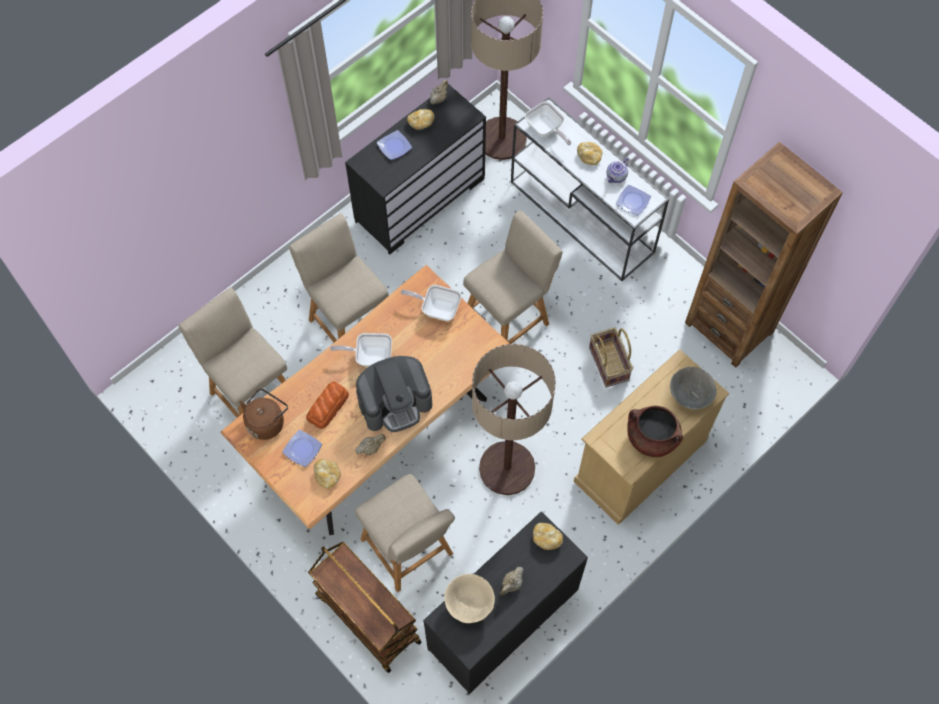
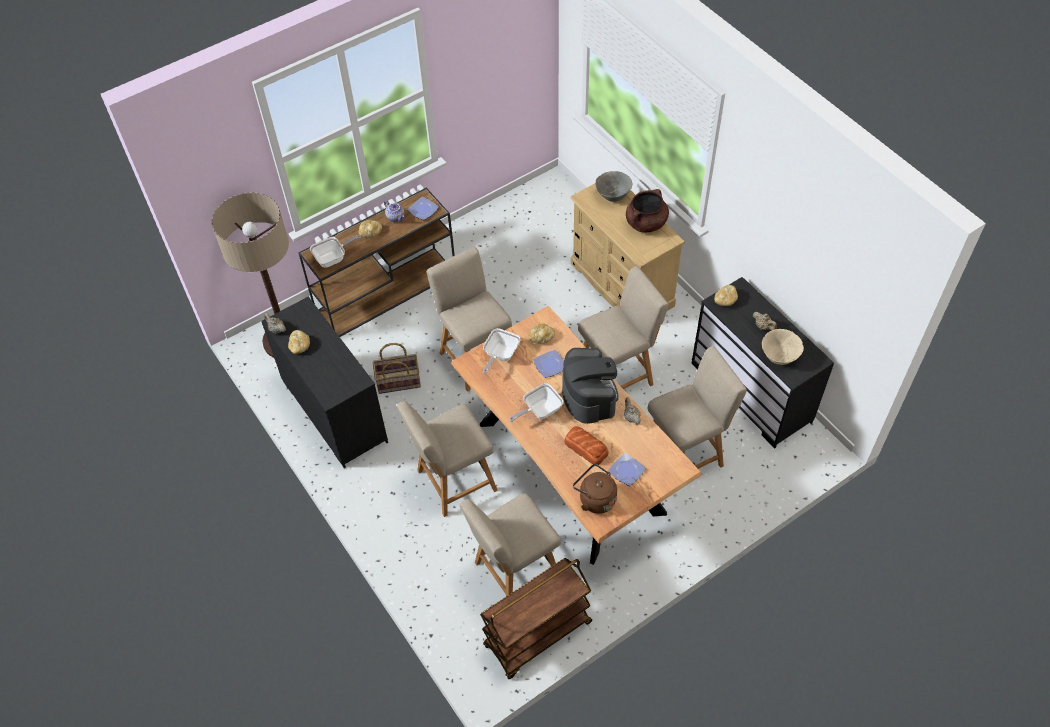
camera: 80 degrees left, 10 degrees down
brown cart [308,542,422,673] -> brown cart moved to [480,558,592,679]
bread [314,459,341,489] -> bread moved to [529,323,555,344]
frying pan [330,333,392,366] -> frying pan turned 45 degrees clockwise [509,383,564,422]
plate [377,130,412,160] -> plate moved to [533,350,564,378]
floor lamp [472,344,556,495] -> beige chair [578,266,669,389]
white console table [511,97,669,281] -> brown console table [299,187,455,337]
basket [589,328,633,387] -> basket moved to [373,343,421,394]
brown bookcase [685,142,843,368] -> none

